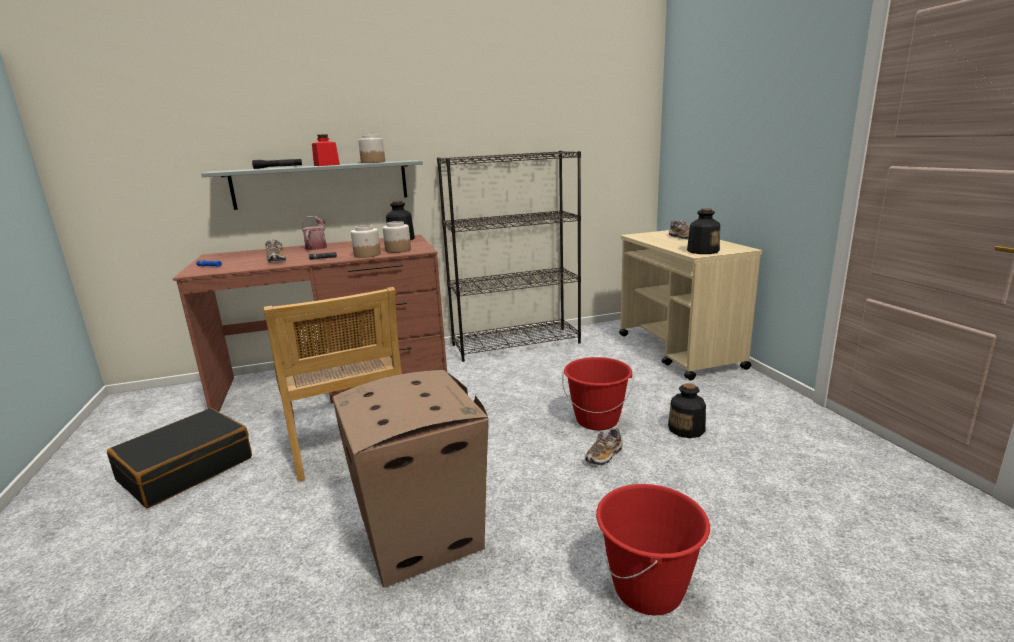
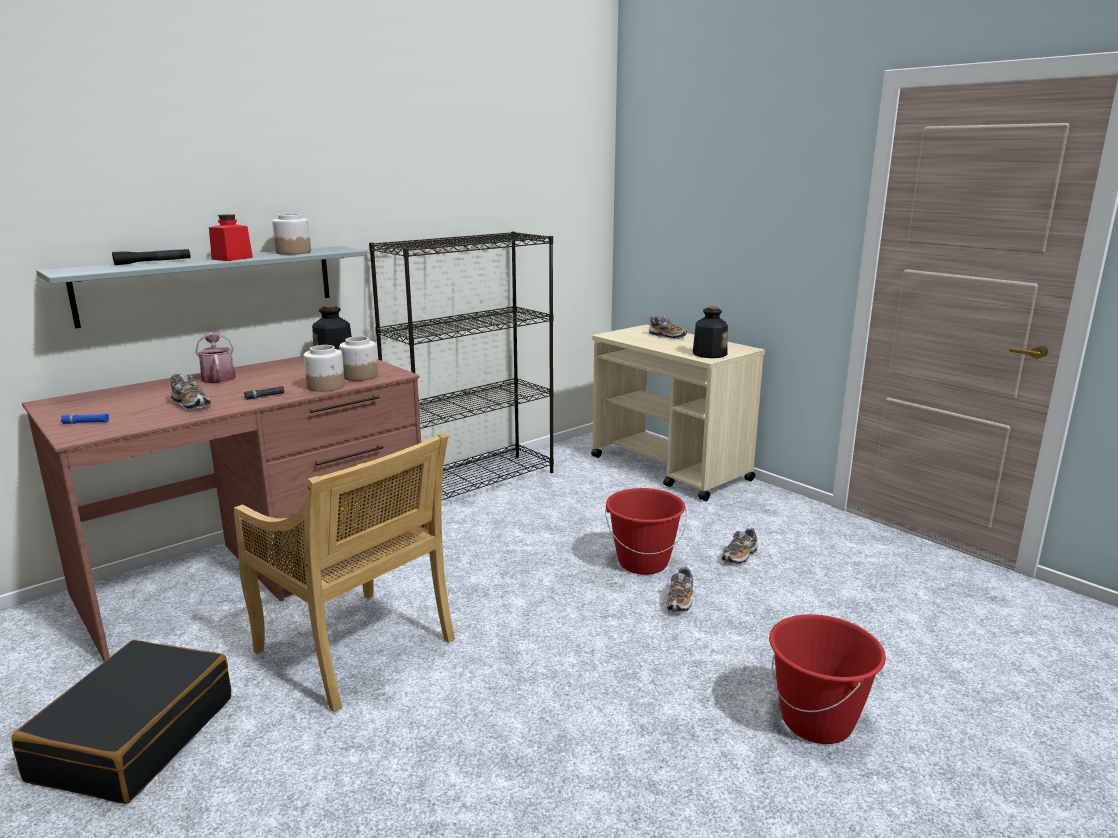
camera: 25 degrees left, 0 degrees up
cardboard box [333,370,489,587] -> none
bottle [668,383,706,438] -> shoe [722,528,758,564]

